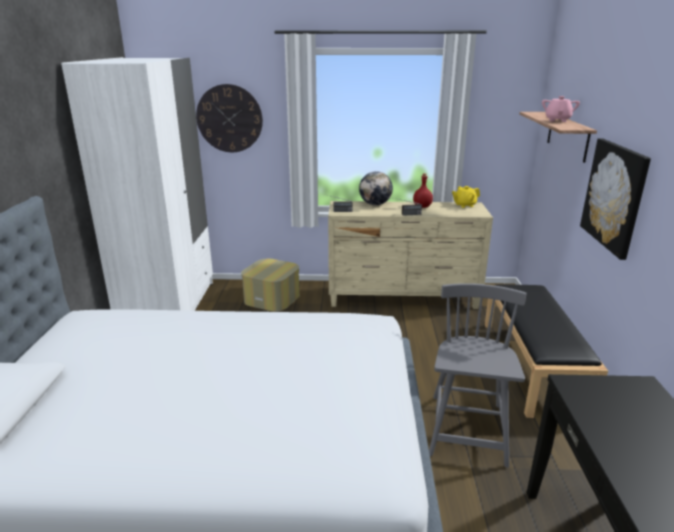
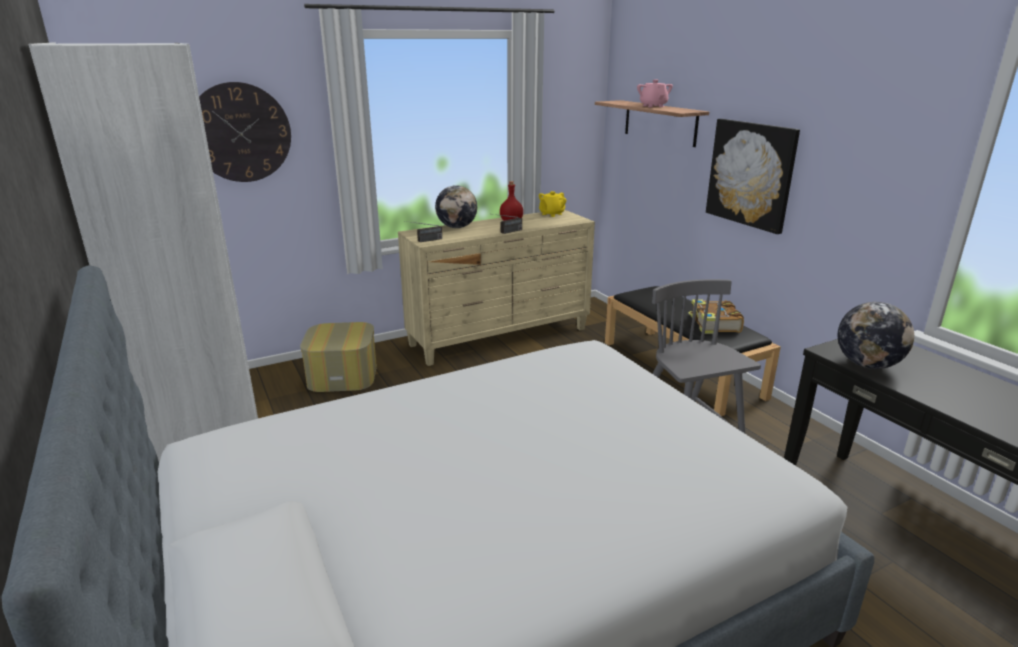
camera: 30 degrees left, 0 degrees up
none -> book [688,299,744,334]
none -> globe [838,302,914,369]

